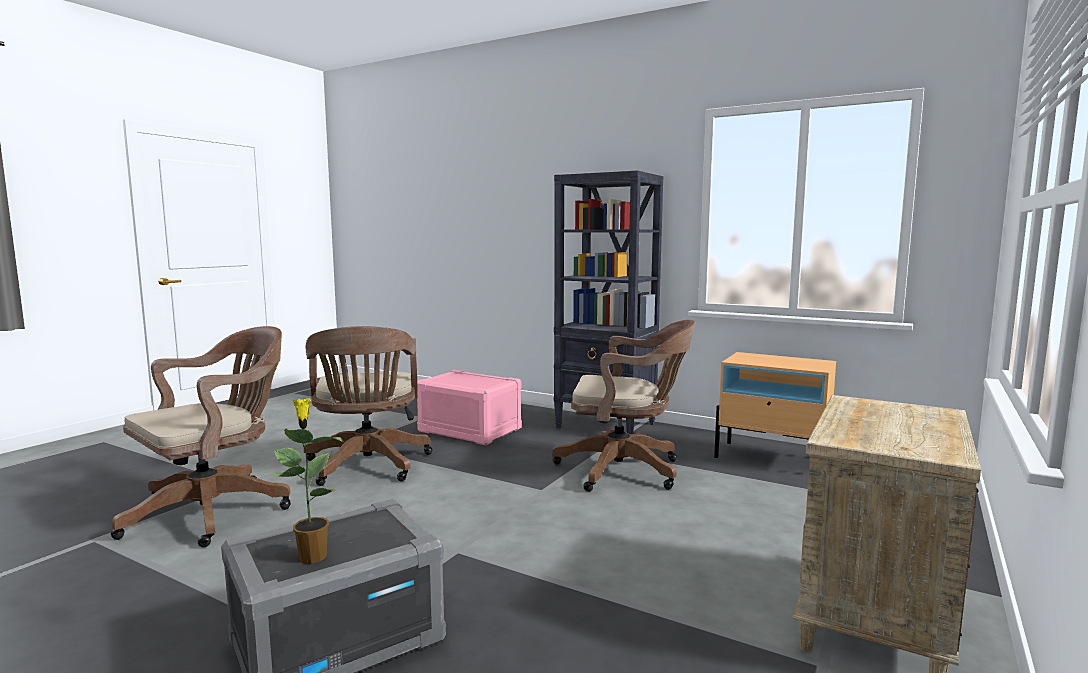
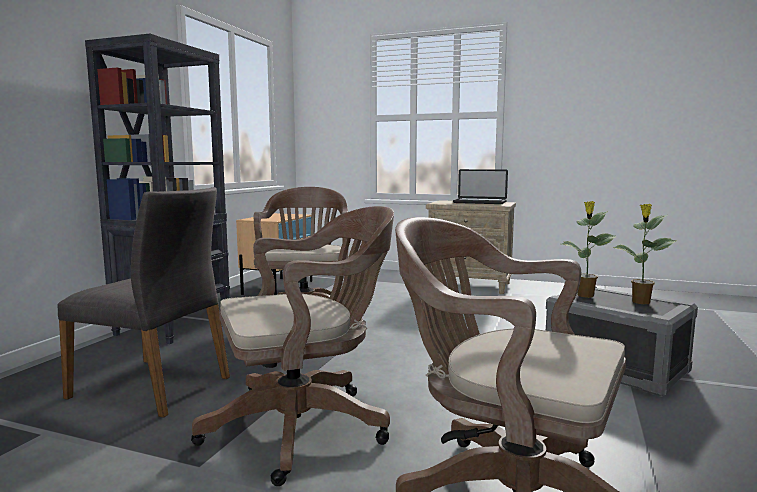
camera: 100 degrees left, 0 degrees up
pink storage box [417,370,522,445] -> grey chair [58,187,230,418]
none -> laptop [453,169,508,204]
none -> potted plant [562,201,616,298]

